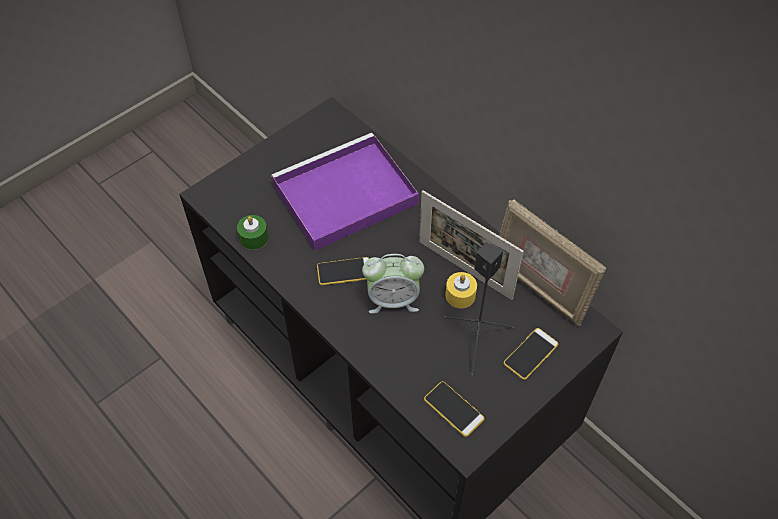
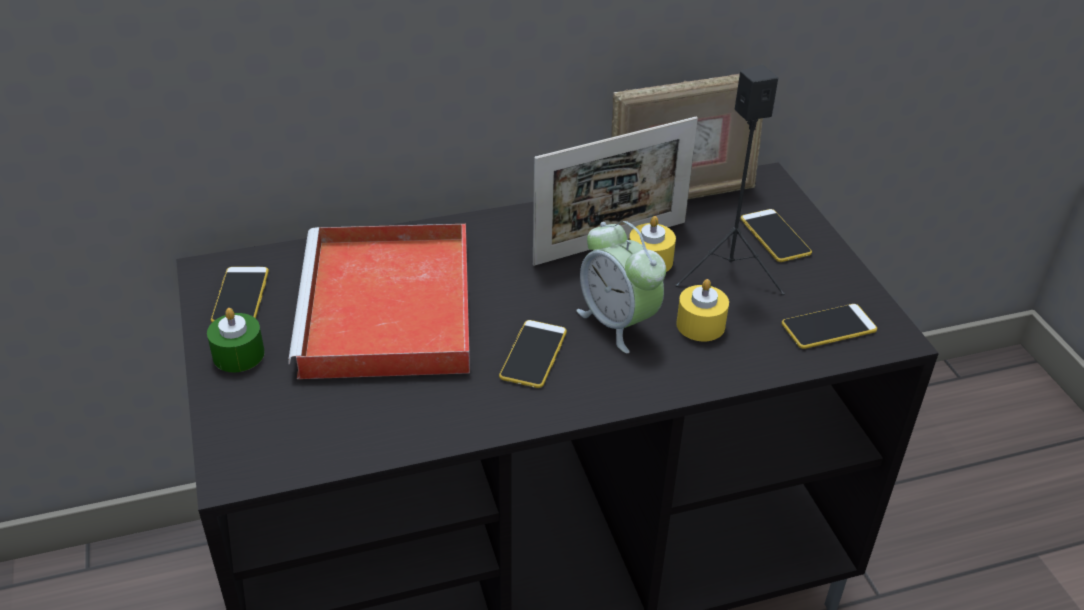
camera: 65 degrees left, 15 degrees down
green candle [237,215,268,250] -> green candle moved to [207,308,265,372]
purple tray [271,133,419,251] -> red tray [288,224,470,379]
alarm clock [362,254,424,313] -> alarm clock turned 120 degrees clockwise [576,221,666,353]
none -> phone [211,267,269,322]
none -> yellow candle [676,279,729,341]

